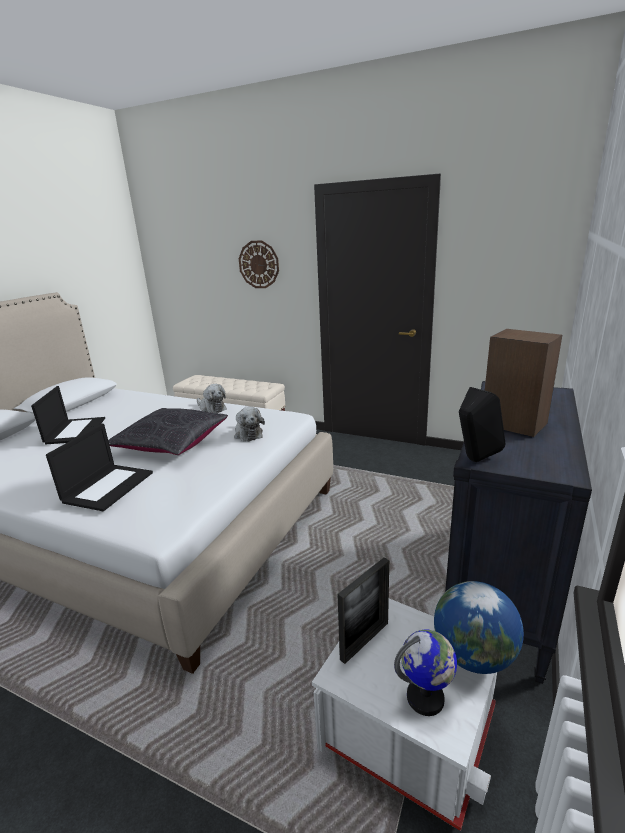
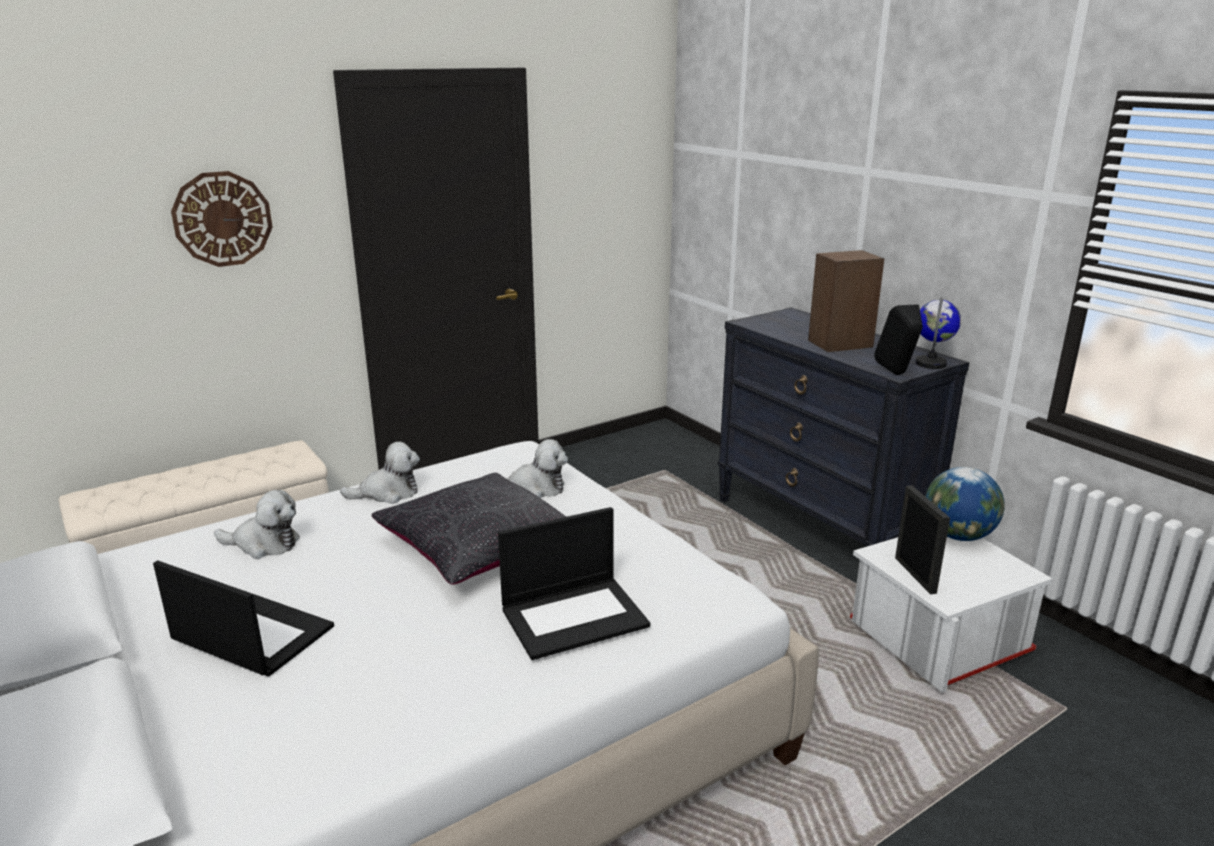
camera: 60 degrees left, 0 degrees up
laptop [46,424,153,511] -> laptop turned 105 degrees clockwise [498,507,650,660]
globe [394,629,457,716] -> globe moved to [916,297,961,369]
none -> plush toy [214,490,300,559]

